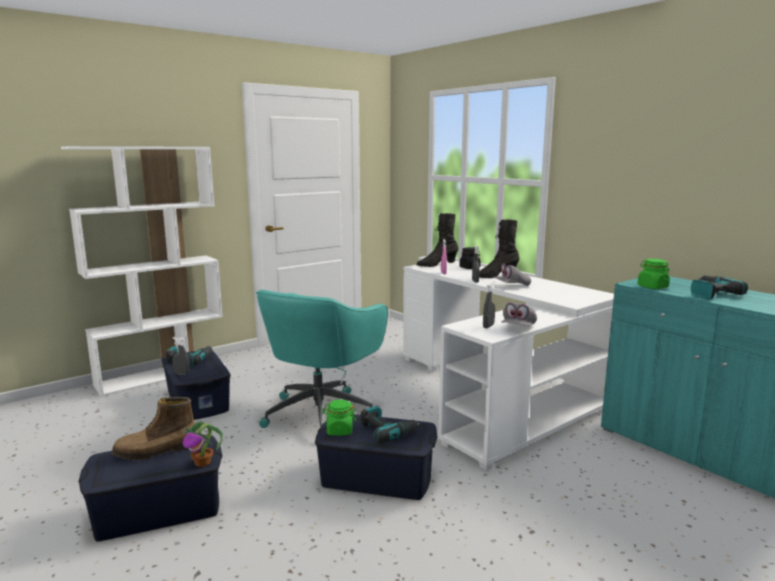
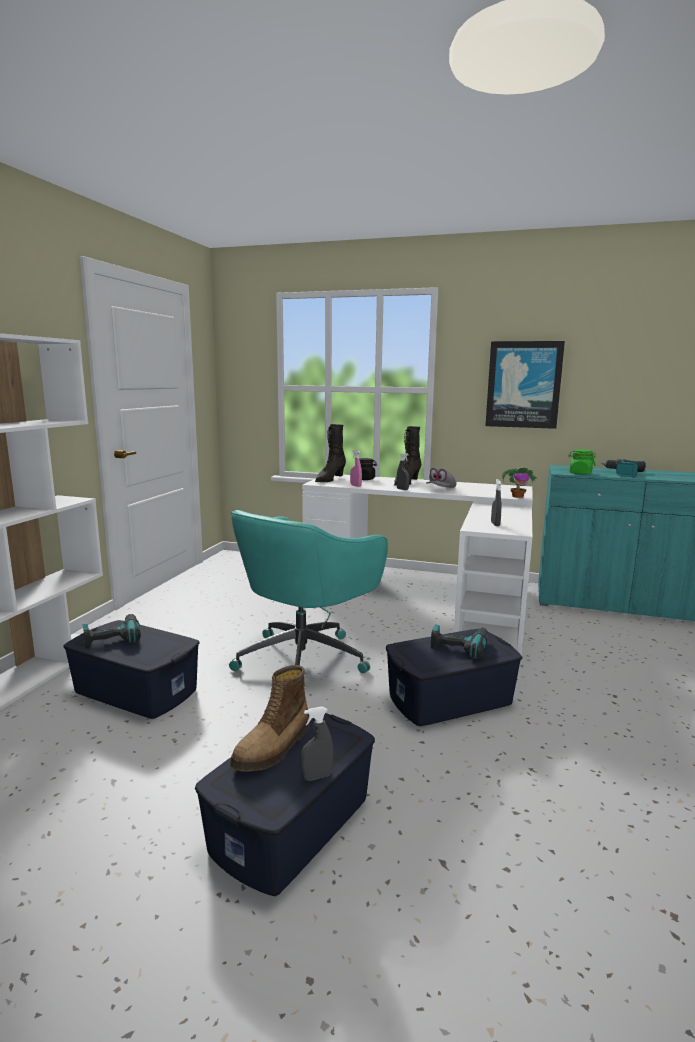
camera: 35 degrees left, 0 degrees up
grey spray bottle [172,337,189,375] -> grey spray bottle moved to [300,706,333,781]
potted plant [182,422,223,467] -> potted plant moved to [502,467,537,498]
turquoise office chair [256,290,388,428] -> turquoise office chair turned 45 degrees clockwise [229,510,388,673]
green jar [322,399,356,436] -> none
grey cap [502,302,537,326] -> none
none -> picture [485,341,565,429]

